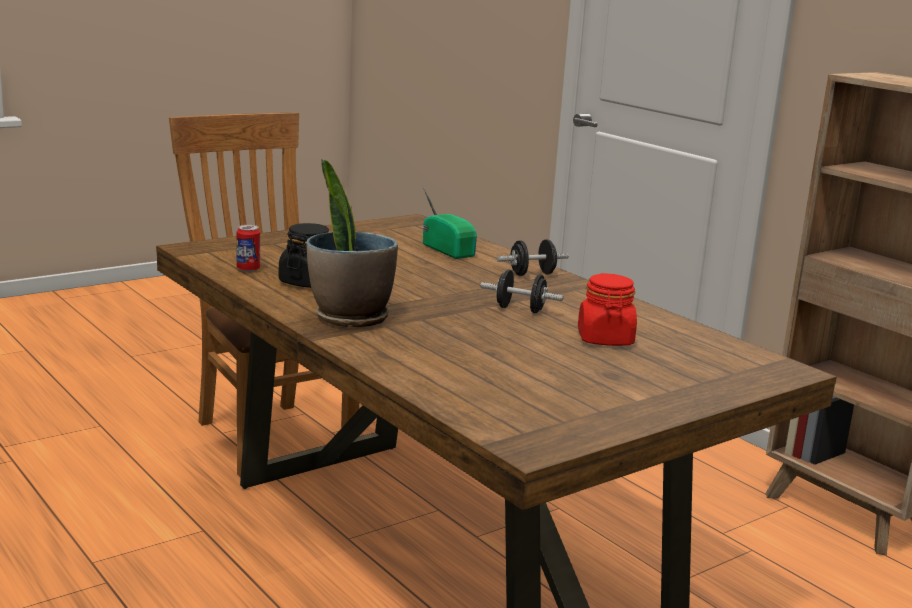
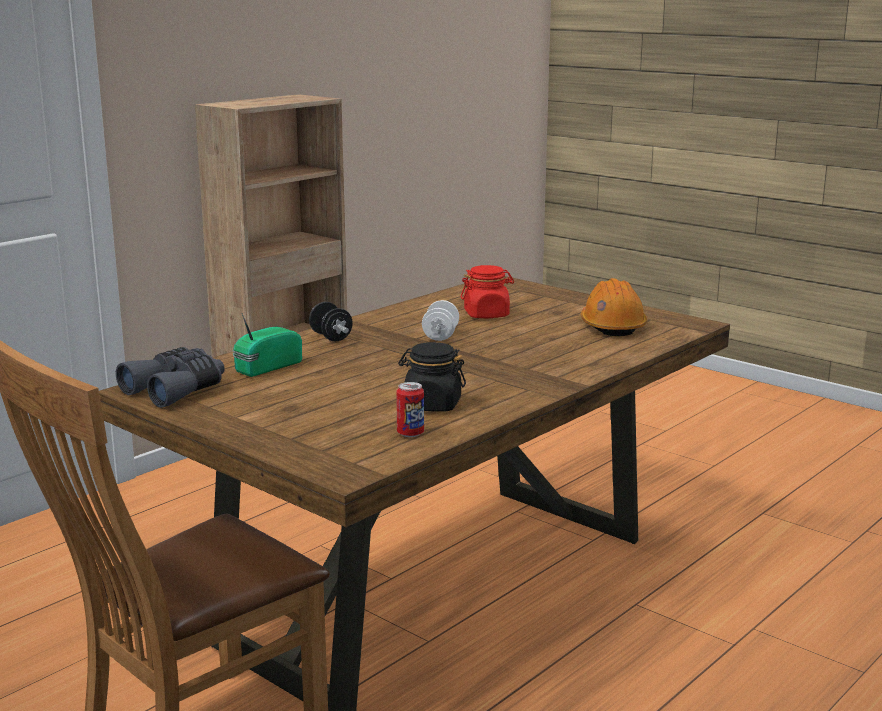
camera: 100 degrees left, 0 degrees up
potted plant [307,158,398,327] -> none
black dumbbell [480,270,564,313] -> white dumbbell [422,300,459,341]
none -> grey binoculars [116,347,225,408]
none -> orange hard hat [581,278,647,336]

